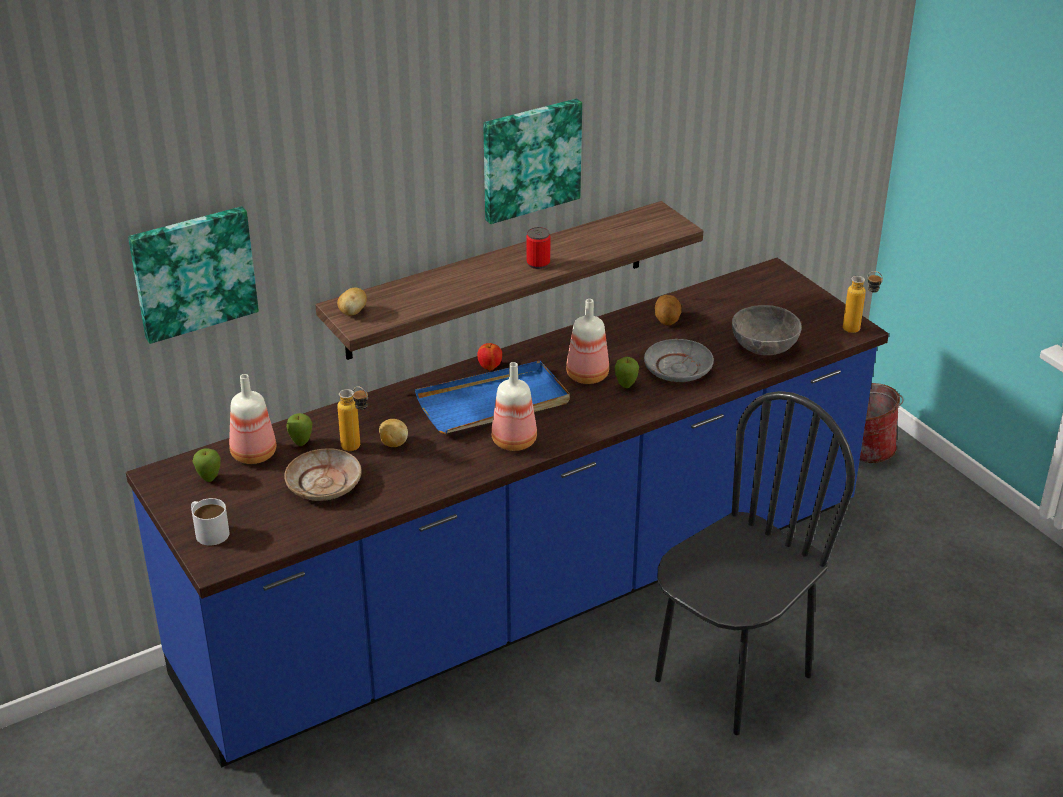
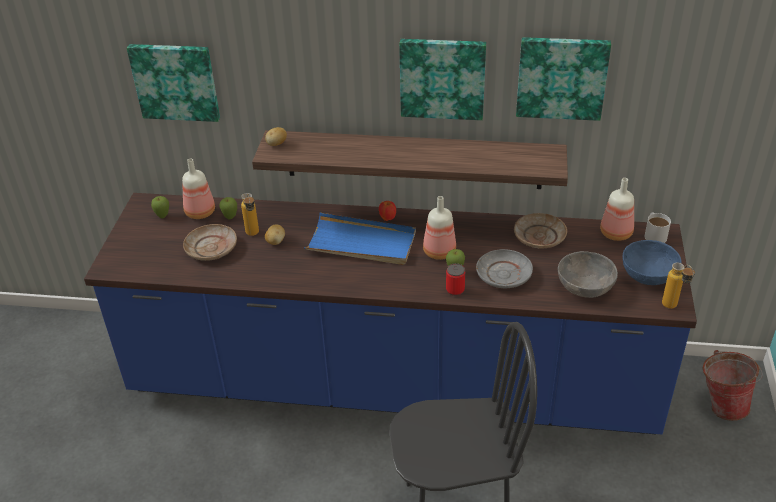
camera: 40 degrees right, 5 degrees up
white mug [191,498,230,546] -> white mug moved to [644,212,671,243]
bottle [491,362,537,451] -> bottle moved to [600,178,634,241]
can [526,227,550,269] -> can moved to [446,263,465,296]
potato [655,295,682,325] -> beige plate [514,213,567,249]
none -> picture [516,37,611,121]
none -> blue bowl [623,240,682,285]

